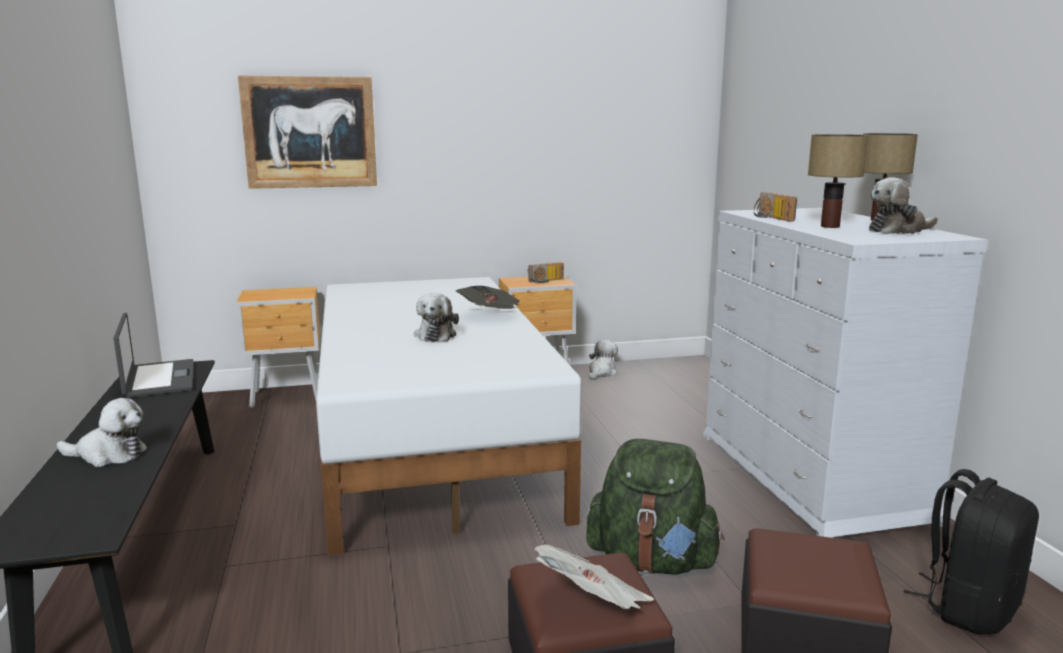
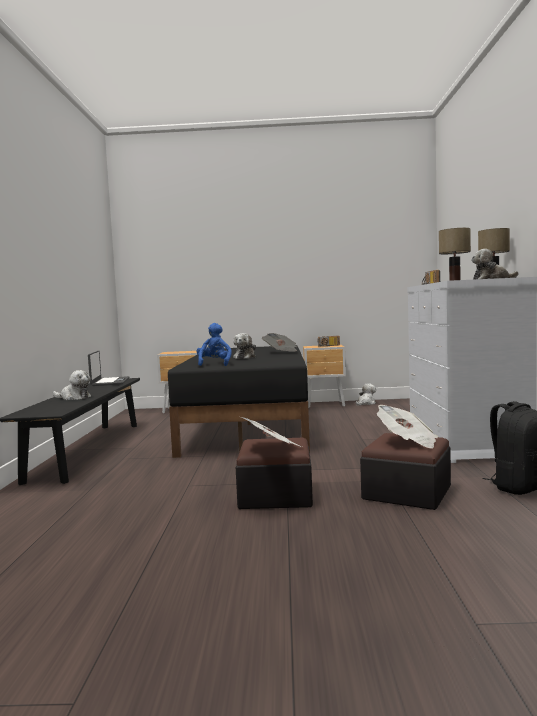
camera: 15 degrees right, 10 degrees down
picture [238,76,377,189] -> none
white bed [316,277,582,556] -> black bed [168,345,310,458]
green backpack [586,439,724,575] -> none
none -> blue plush toy [197,323,232,366]
none -> newspaper [377,405,438,449]

